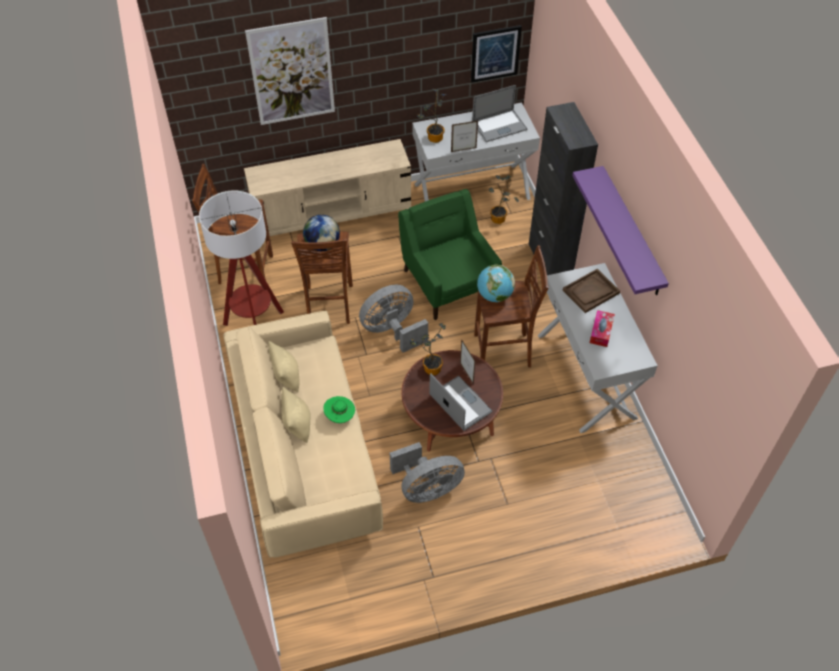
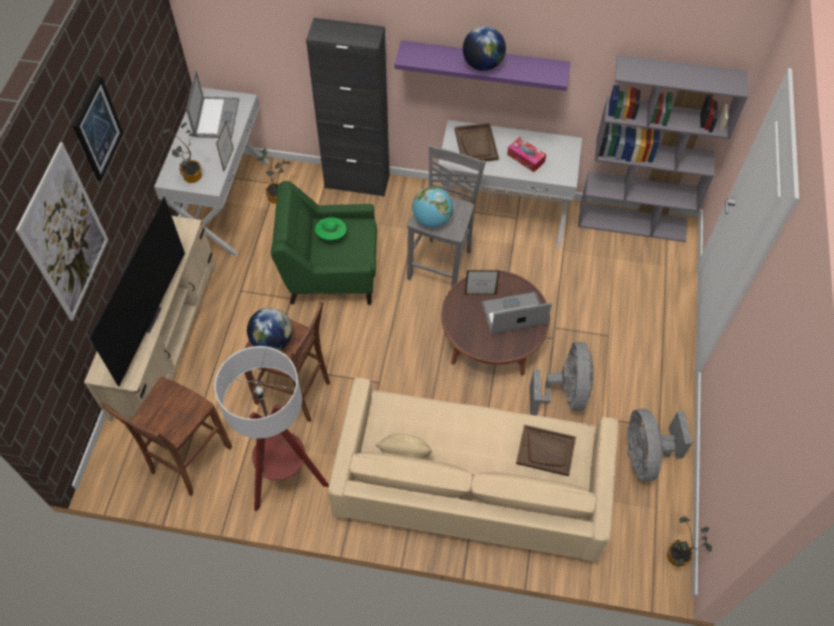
camera: 65 degrees left, 5 degrees up
beige pillow [281,387,310,443] -> none
green hat [323,396,355,423] -> green hat moved to [315,217,347,241]
grey fan [359,285,428,353] -> grey fan moved to [627,409,692,481]
potted plant [410,323,446,375] -> potted plant moved to [667,516,712,567]
picture [471,25,522,83] -> picture moved to [73,76,123,181]
brown stool [474,245,549,368] -> grey stool [407,145,486,288]
none -> television [89,197,185,386]
none -> globe [463,26,506,71]
none -> brown tray [516,425,576,476]
none -> grey bookcase [578,55,748,242]

